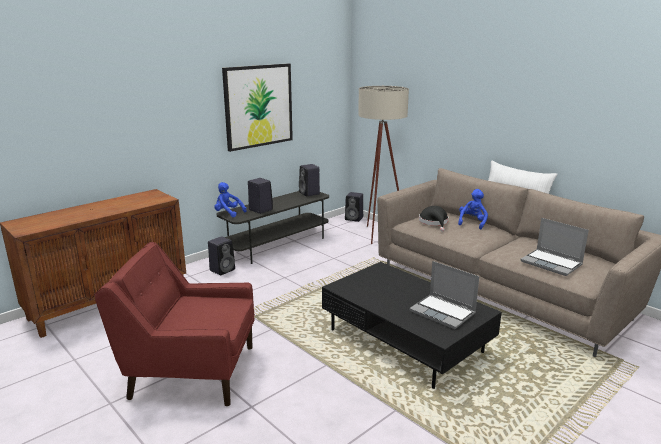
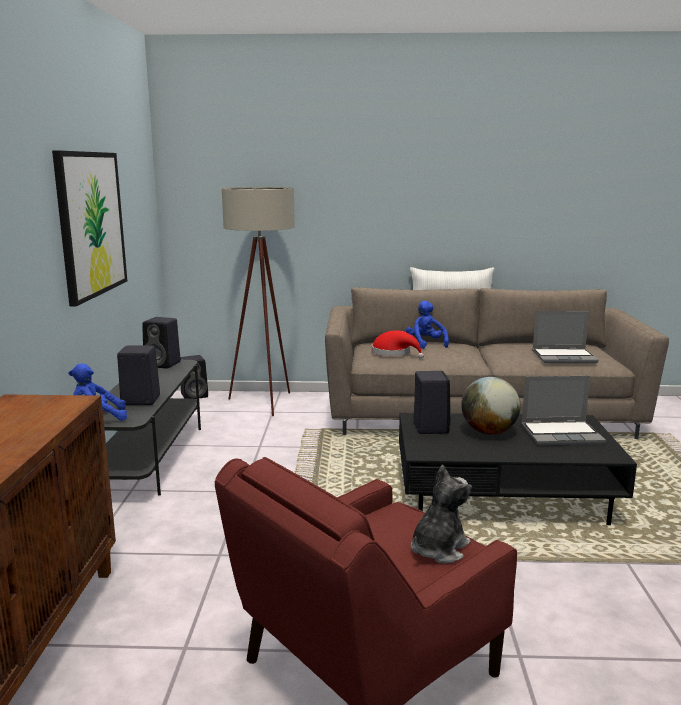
camera: 45 degrees left, 5 degrees down
black speaker [208,236,235,275] -> black speaker moved to [413,371,451,434]
black hat [419,206,448,231] -> red hat [371,330,424,359]
none -> plush toy [411,465,472,564]
none -> globe [461,377,521,435]

